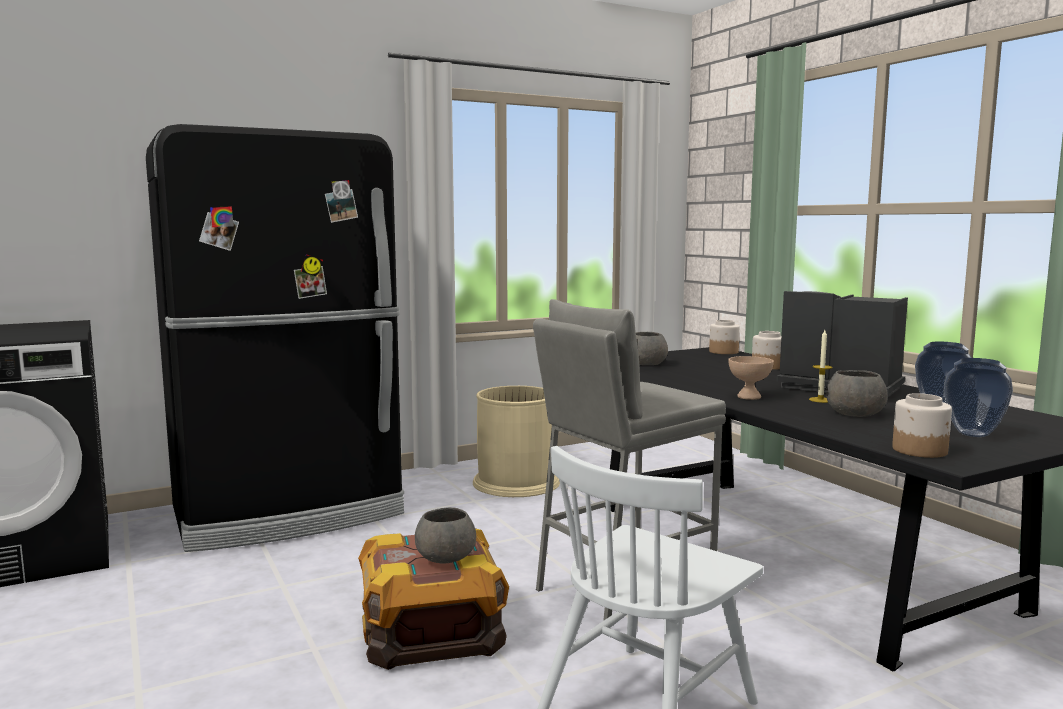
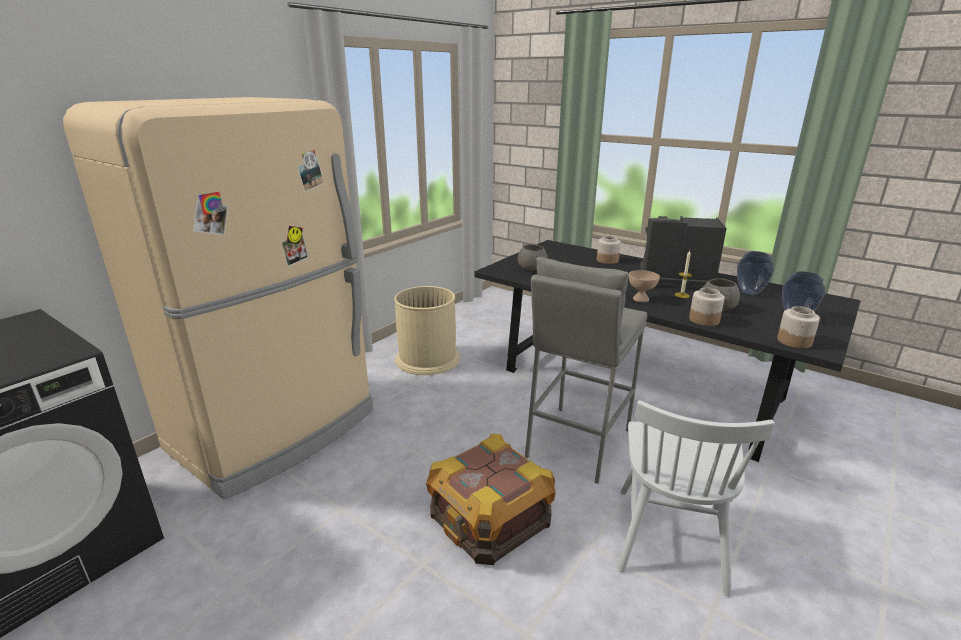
camera: 25 degrees left, 15 degrees up
black fridge [146,124,404,552] -> beige fridge [63,97,373,499]
grey bowl [415,507,476,563] -> none
jar [709,320,740,354] -> jar moved to [689,288,725,326]

